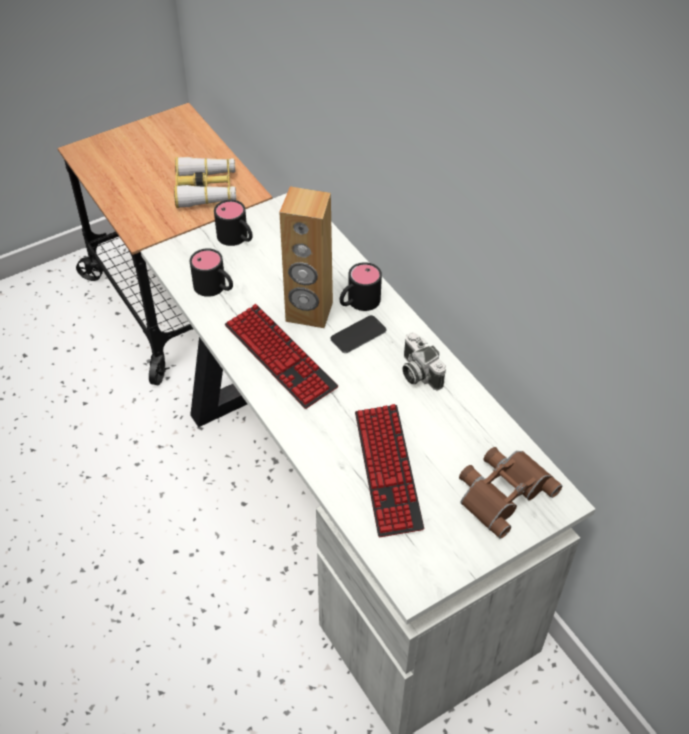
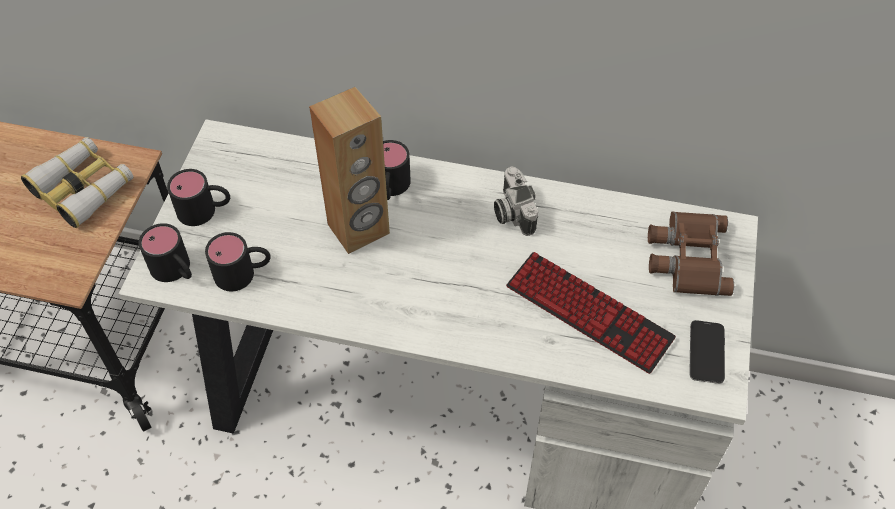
camera: 45 degrees left, 5 degrees up
keyboard [225,304,338,409] -> none
phone [330,315,386,353] -> phone moved to [689,320,725,384]
camera [402,333,446,391] -> camera turned 60 degrees clockwise [494,167,538,236]
none -> black mug [139,223,192,282]

